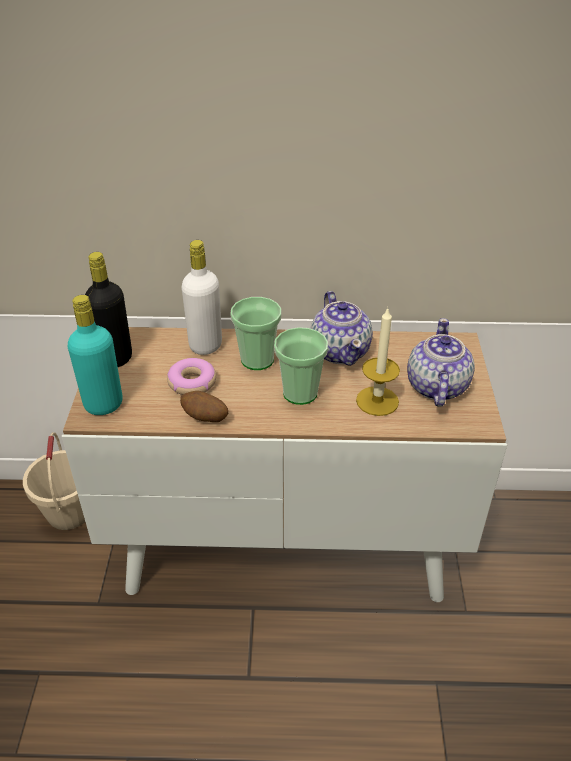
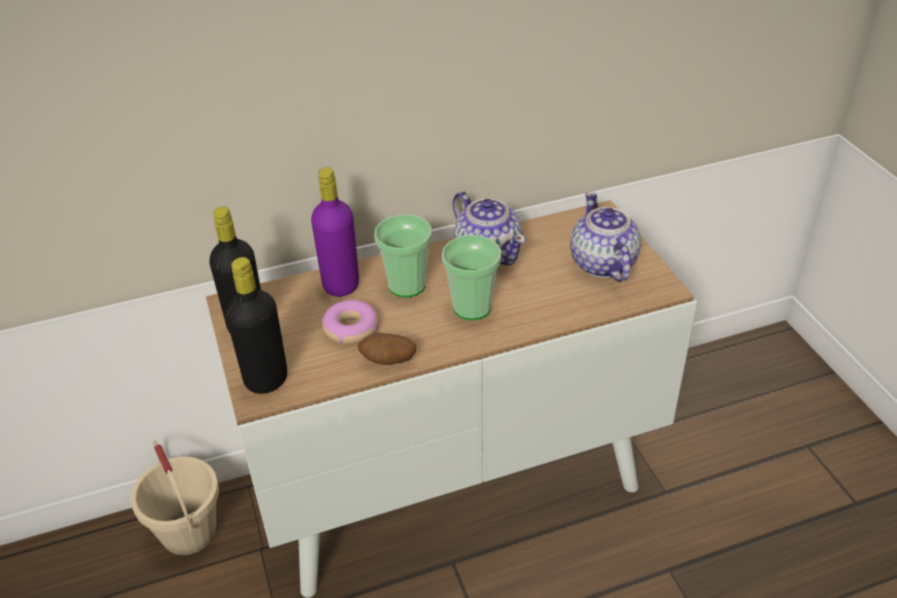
camera: 20 degrees left, 0 degrees up
turquoise bottle [68,295,122,415] -> black bottle [226,257,287,394]
white bottle [181,240,222,355] -> purple bottle [311,167,359,297]
candle [356,308,400,416] -> none

